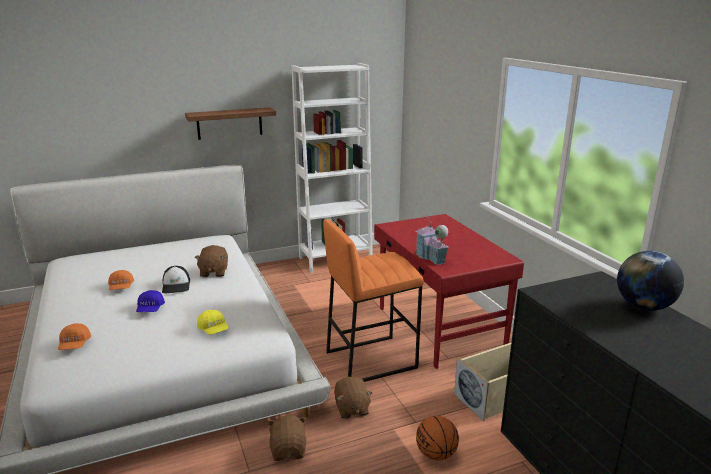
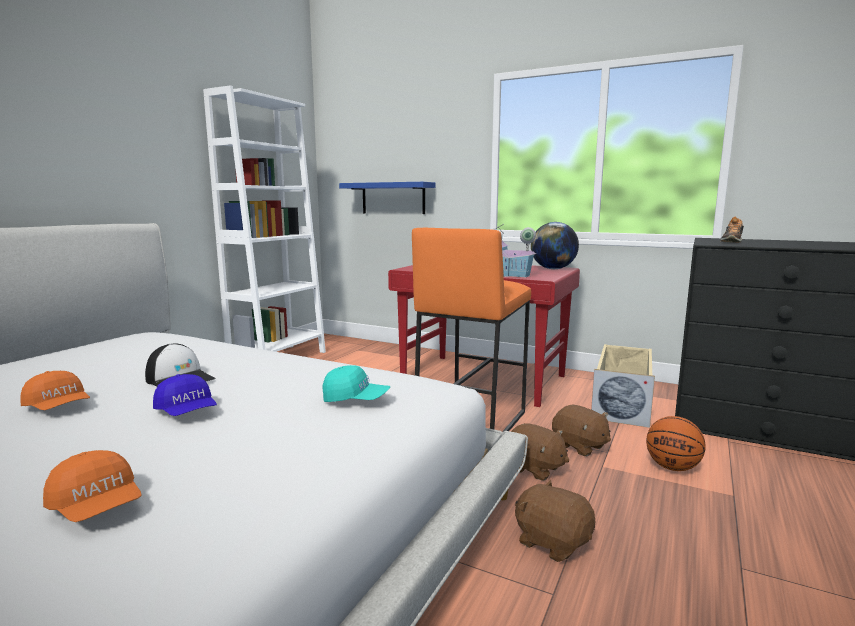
camera: 40 degrees left, 10 degrees down
brown shelf [185,107,276,140] -> none
brown plush toy [195,245,228,277] -> brown plush toy moved to [552,405,611,456]
yellow cap [197,310,229,335] -> turquoise cap [323,365,390,402]
globe [617,251,684,311] -> globe moved to [531,222,579,269]
none -> blue shelf [339,182,435,214]
none -> shoe [720,217,744,243]

